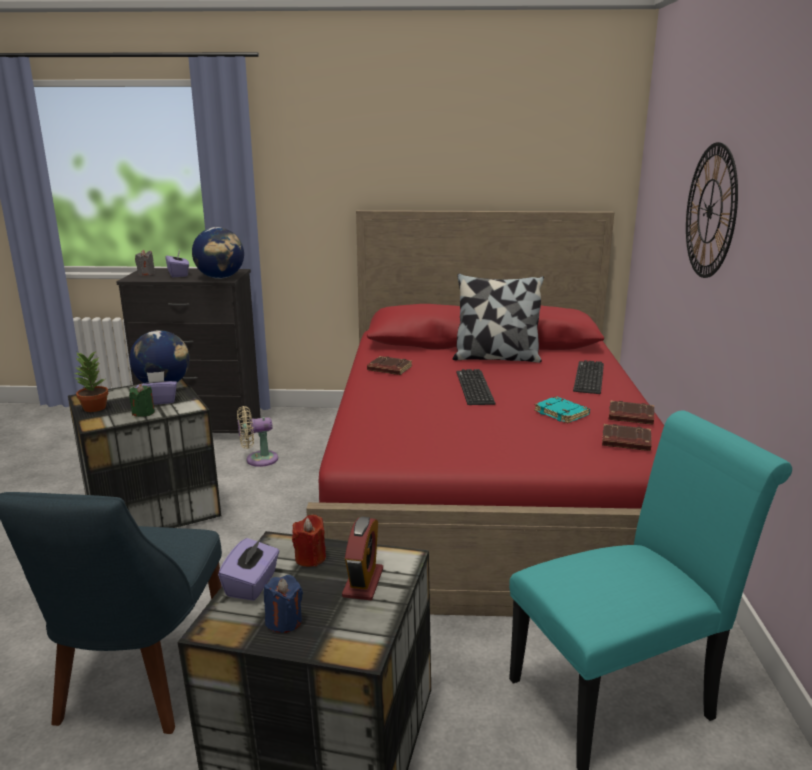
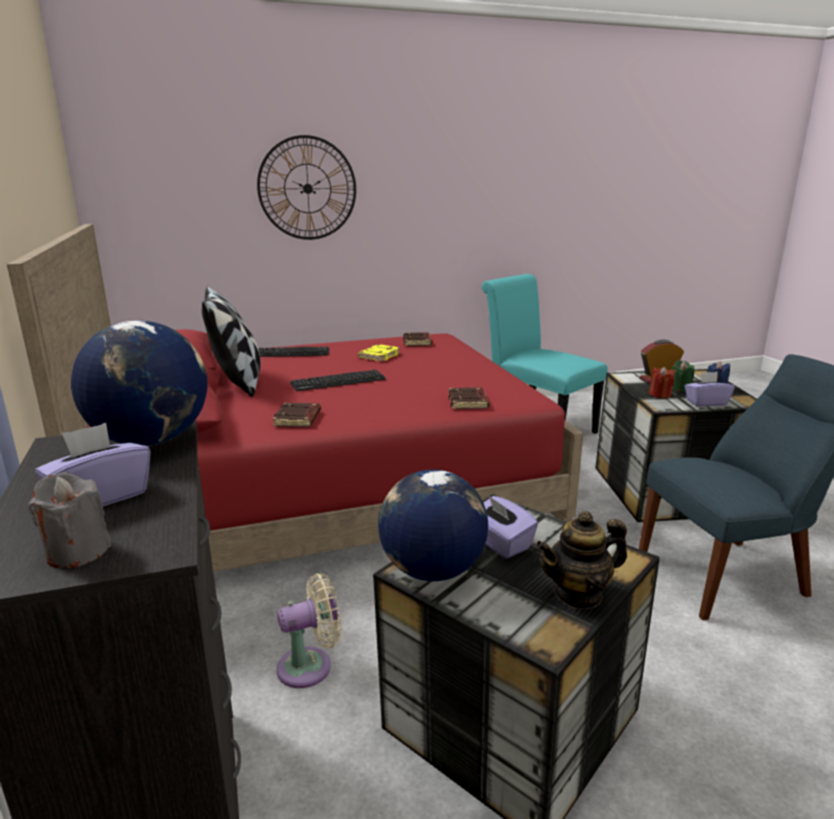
camera: 110 degrees left, 0 degrees up
potted plant [74,350,109,412] -> teapot [536,511,627,609]
green candle [129,384,155,417] -> green candle moved to [671,360,695,392]
beige fan [237,406,278,467] -> beige fan turned 75 degrees counterclockwise [277,573,342,688]
turquoise book [534,396,590,423] -> yellow book [358,344,400,361]
brown book [609,401,654,425] -> brown book moved to [449,387,489,409]

